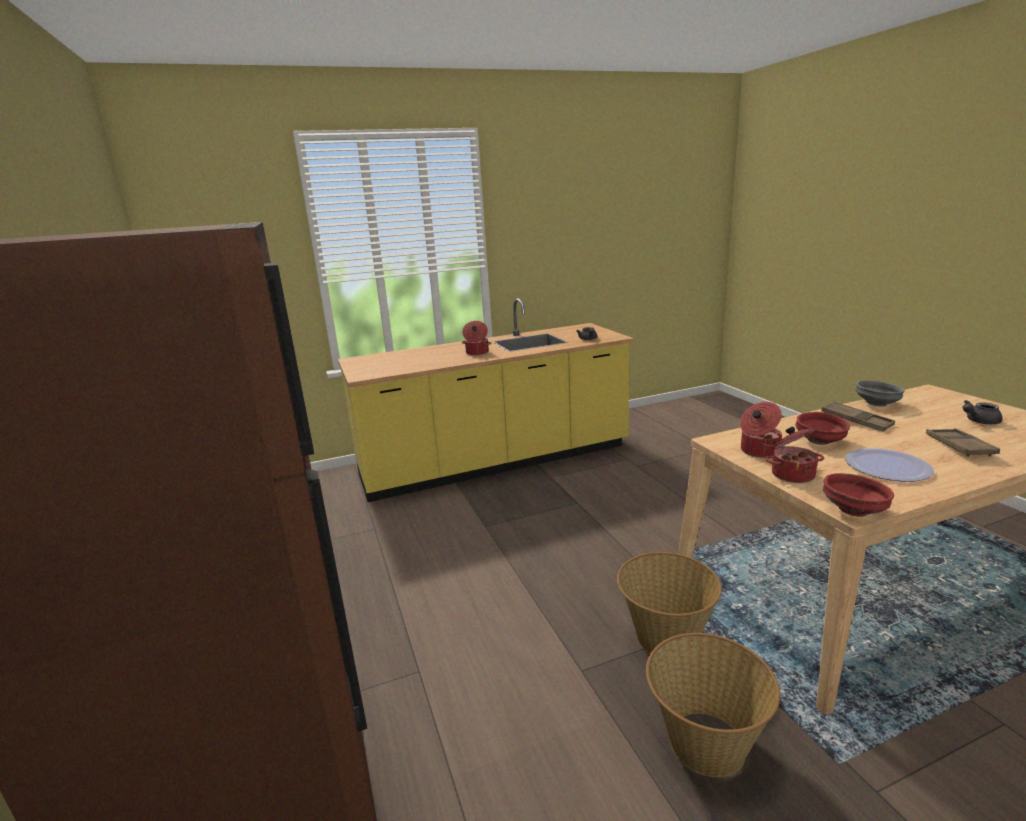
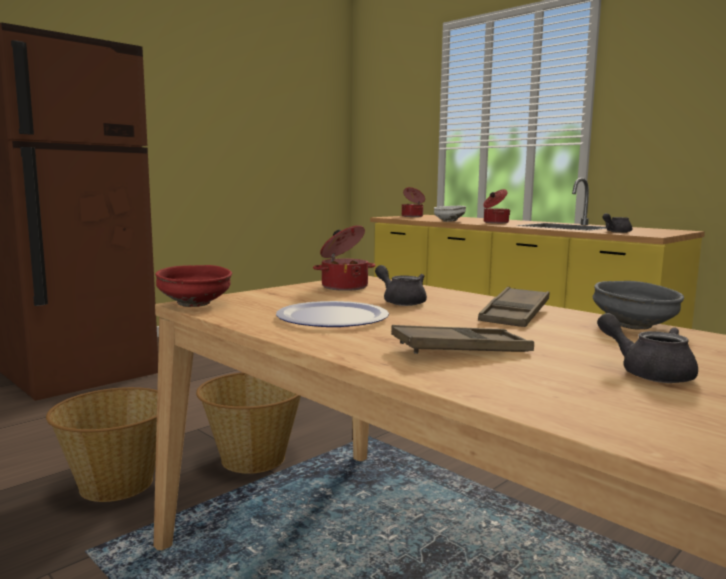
camera: 65 degrees right, 10 degrees down
cooking pot [766,427,824,483] -> cooking pot moved to [402,187,425,217]
red bowl [795,412,850,445] -> grey teapot [375,265,427,306]
none -> white bowl [434,206,466,222]

